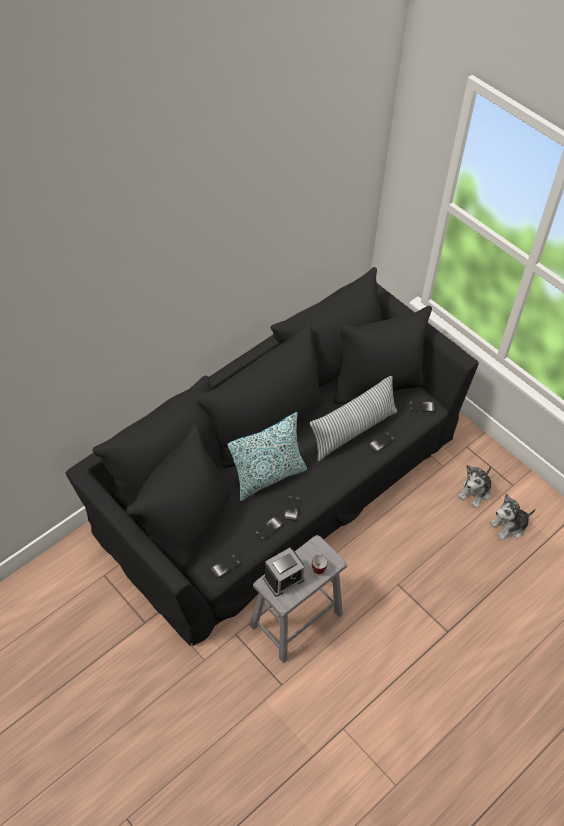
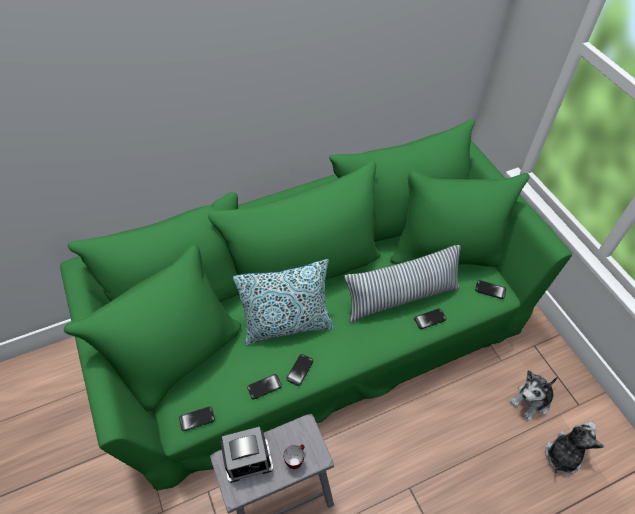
camera: 20 degrees right, 0 degrees up
black sofa [66,267,479,646] -> green sofa [60,119,572,491]
plush toy [490,493,536,540] -> plush toy turned 135 degrees clockwise [545,421,605,474]

